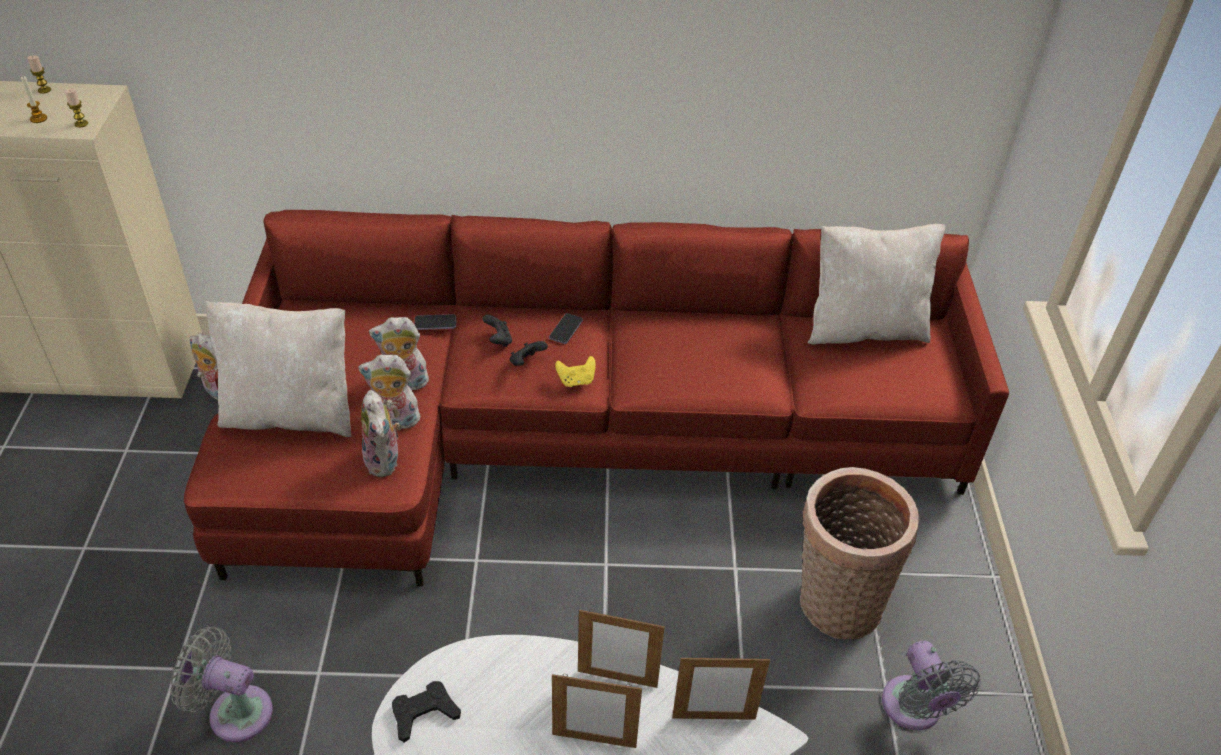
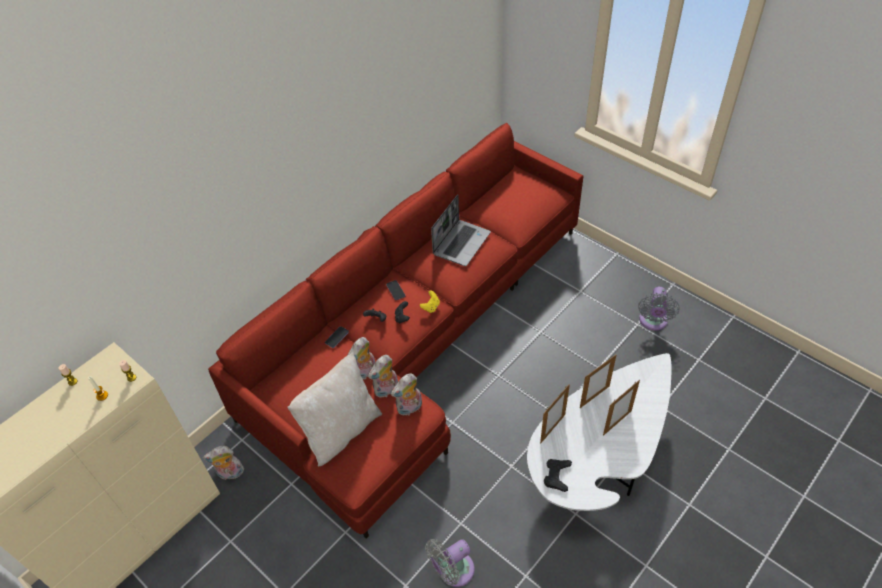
camera: 45 degrees left, 5 degrees up
plush toy [361,390,401,477] -> plush toy turned 120 degrees clockwise [391,373,422,415]
picture frame [672,655,770,720] -> picture frame moved to [540,384,570,444]
basket [800,467,919,639] -> none
beige pillow [808,224,945,344] -> none
grey fan [882,641,981,730] -> grey fan turned 75 degrees clockwise [638,286,680,330]
none -> laptop [431,194,491,266]

